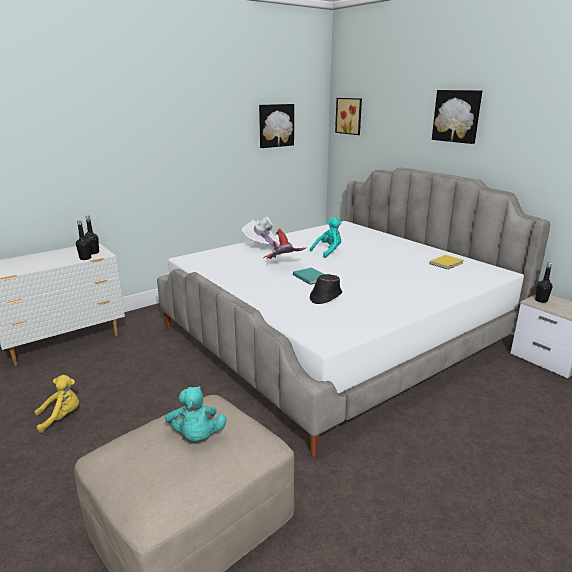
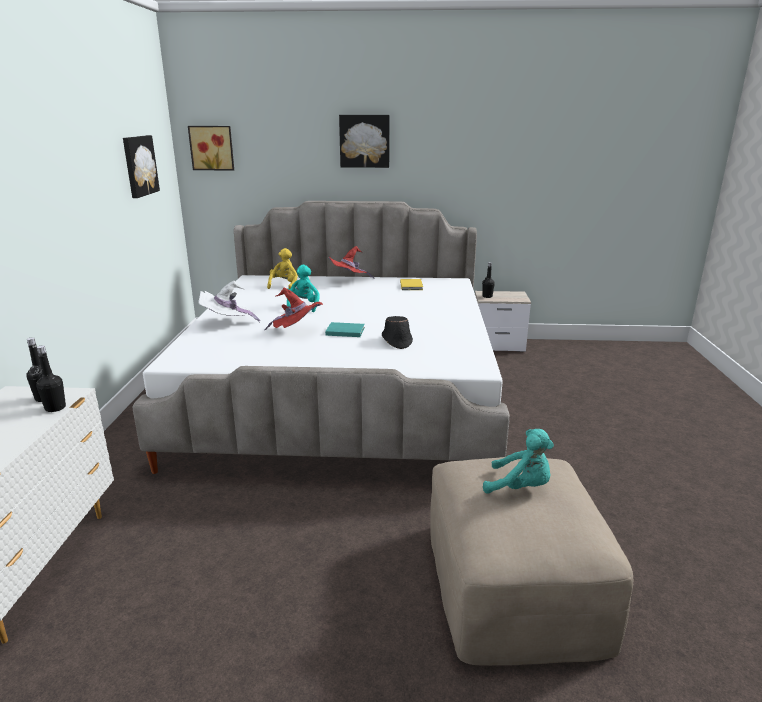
camera: 50 degrees left, 0 degrees up
yellow plush toy [35,375,79,433] -> yellow plush toy moved to [267,248,298,289]
none -> red hat [329,246,375,279]

